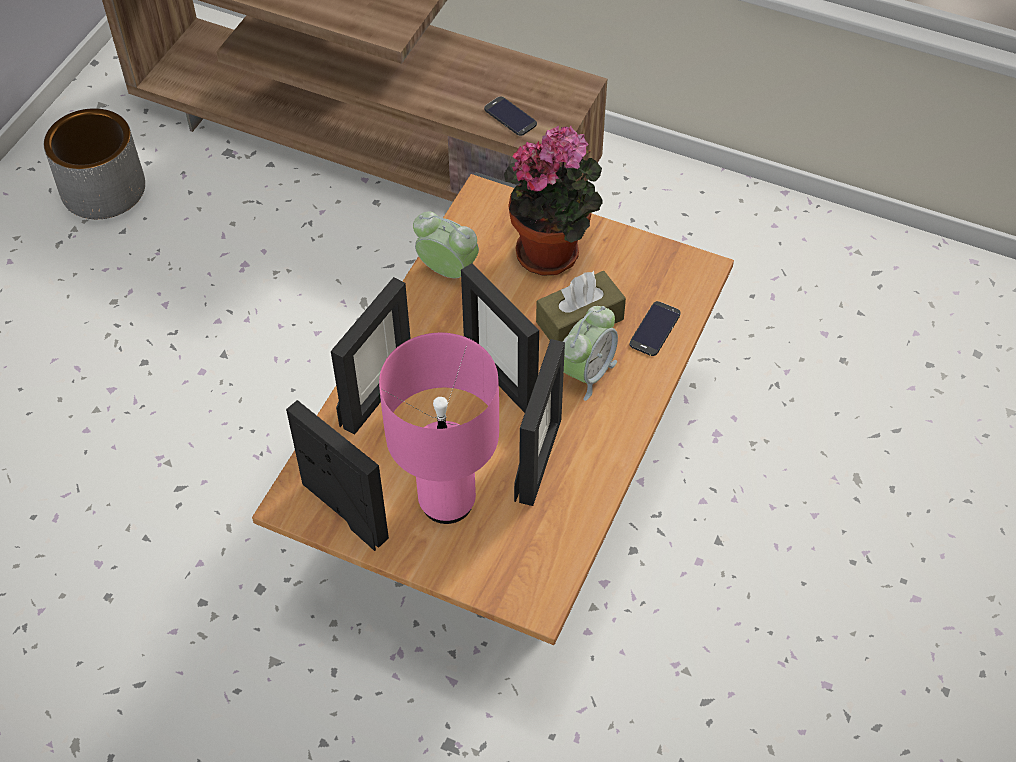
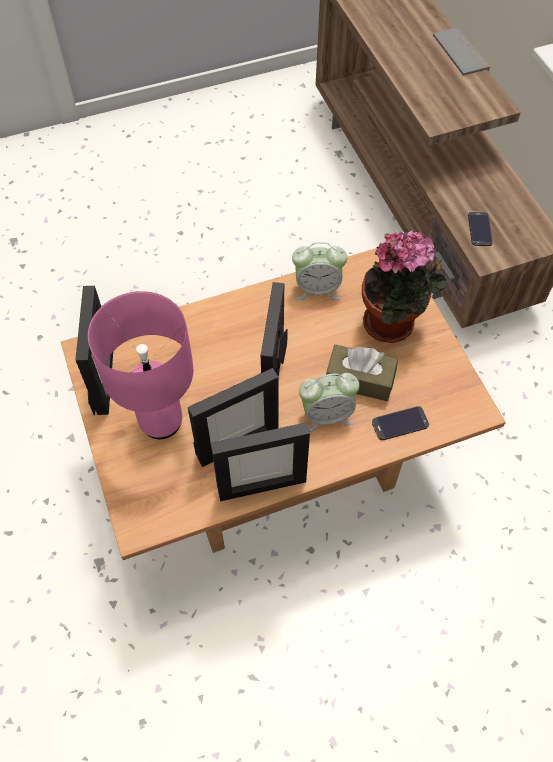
camera: 45 degrees right, 5 degrees up
grey planter [44,108,145,219] -> none
picture frame [331,277,411,434] -> picture frame moved to [211,422,310,501]
alarm clock [413,211,479,278] -> alarm clock turned 105 degrees clockwise [292,242,347,300]

